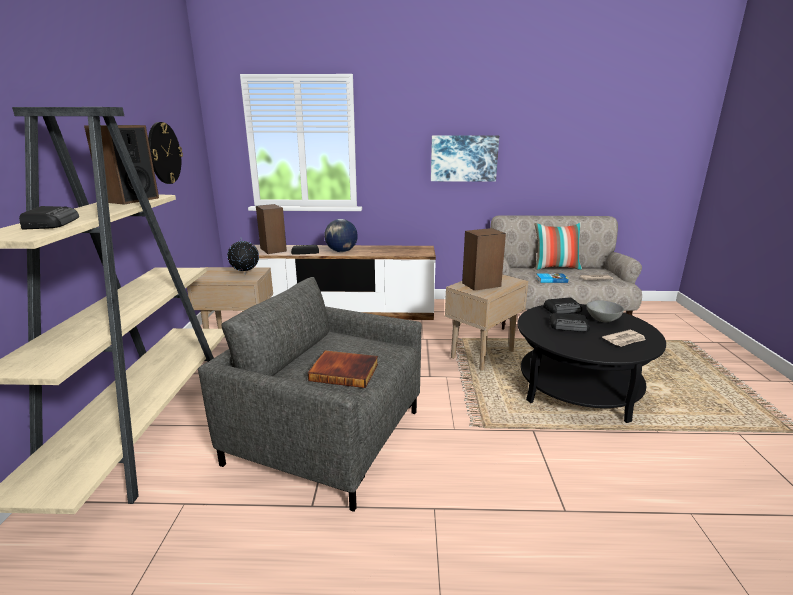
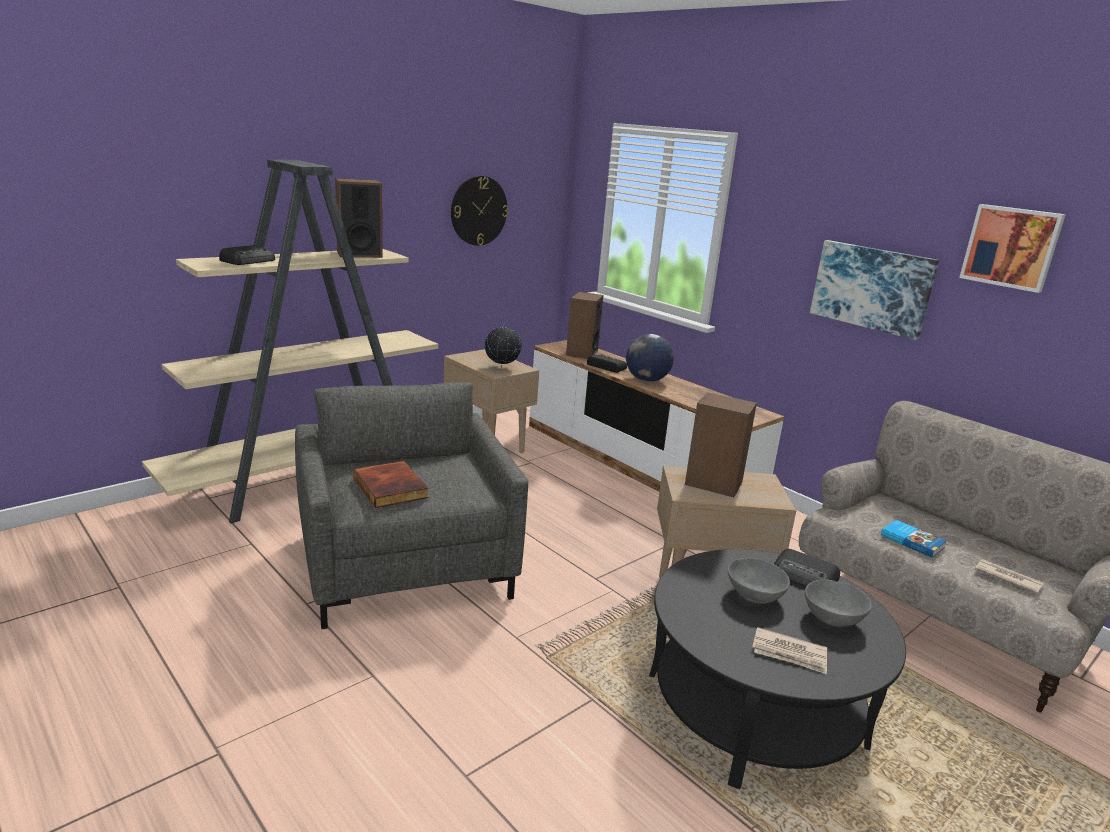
camera: 45 degrees right, 0 degrees up
pillow [534,222,582,270] -> none
radio [549,313,590,332] -> grey bowl [728,558,790,604]
none -> picture [959,204,1066,293]

